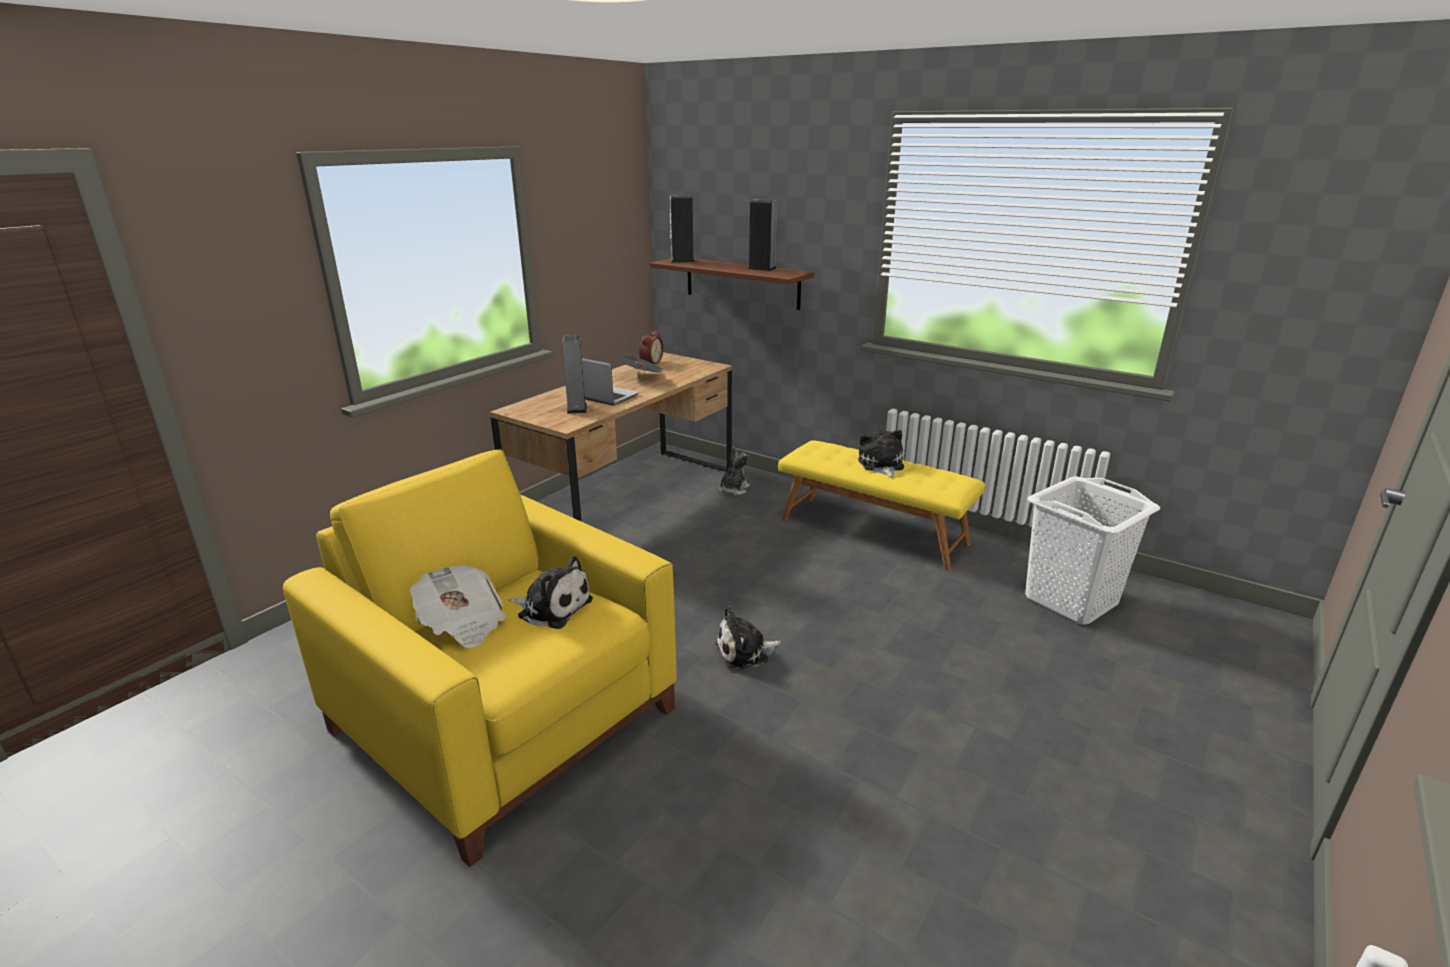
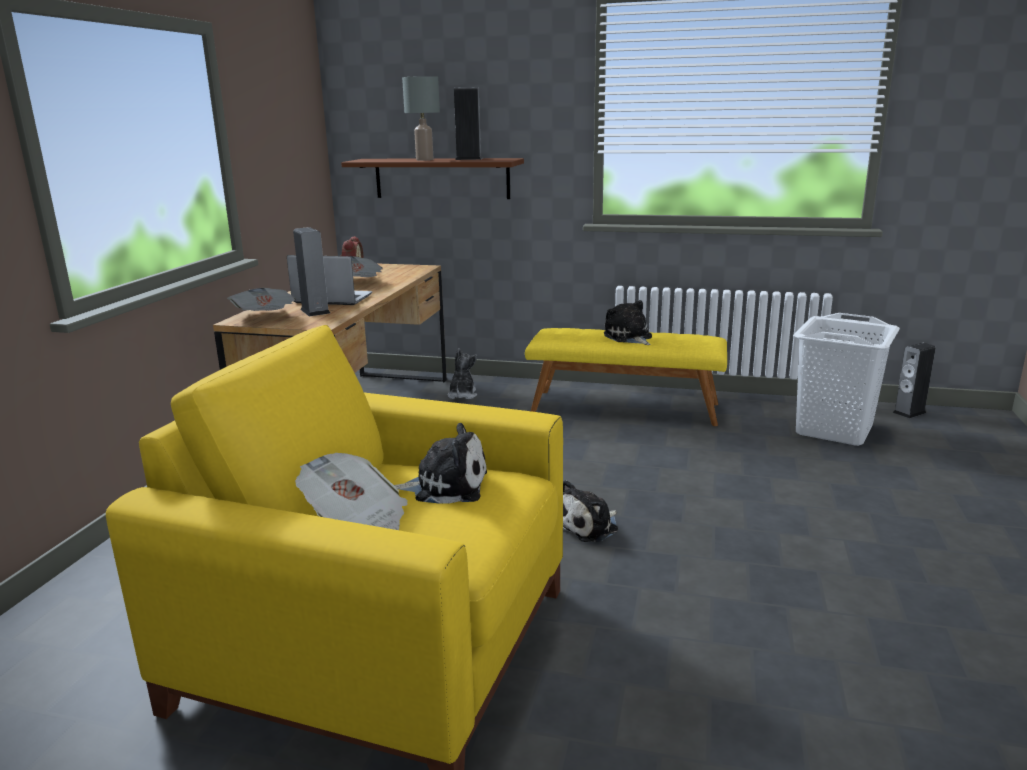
camera: 20 degrees left, 5 degrees down
speaker [670,195,695,263] -> speaker moved to [892,343,936,419]
none -> newspaper [227,288,296,311]
none -> grey table lamp [402,76,440,161]

